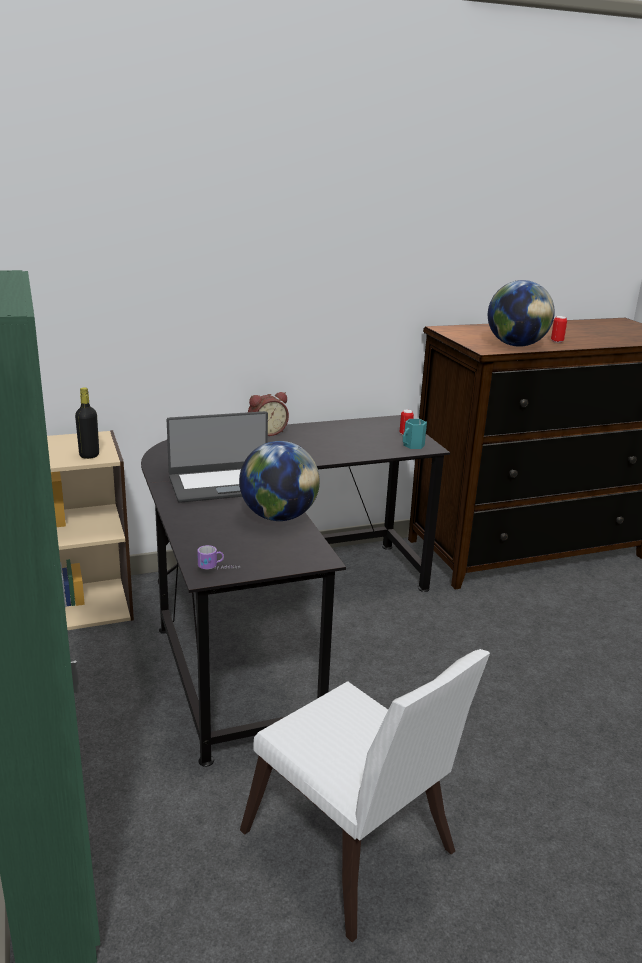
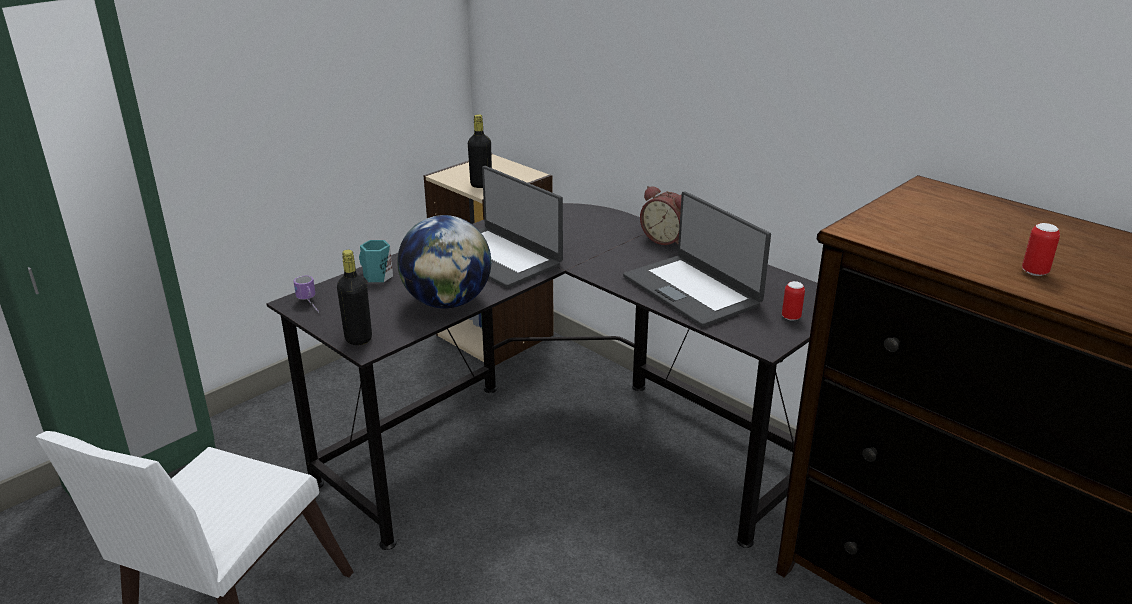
camera: 65 degrees right, 5 degrees up
turquoise mug [403,419,427,449] -> turquoise mug moved to [359,240,393,282]
globe [488,280,555,347] -> none
none -> black bottle [337,250,372,345]
none -> laptop [623,191,771,327]

